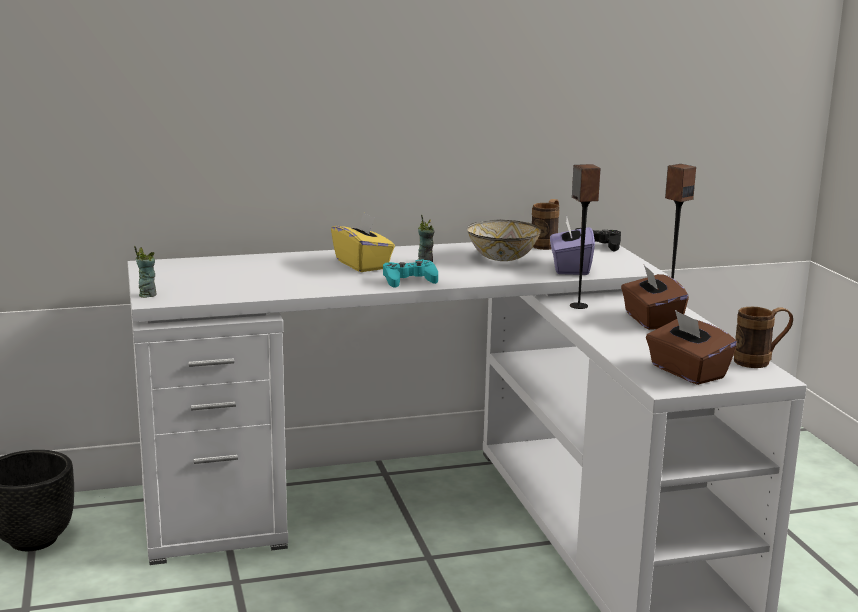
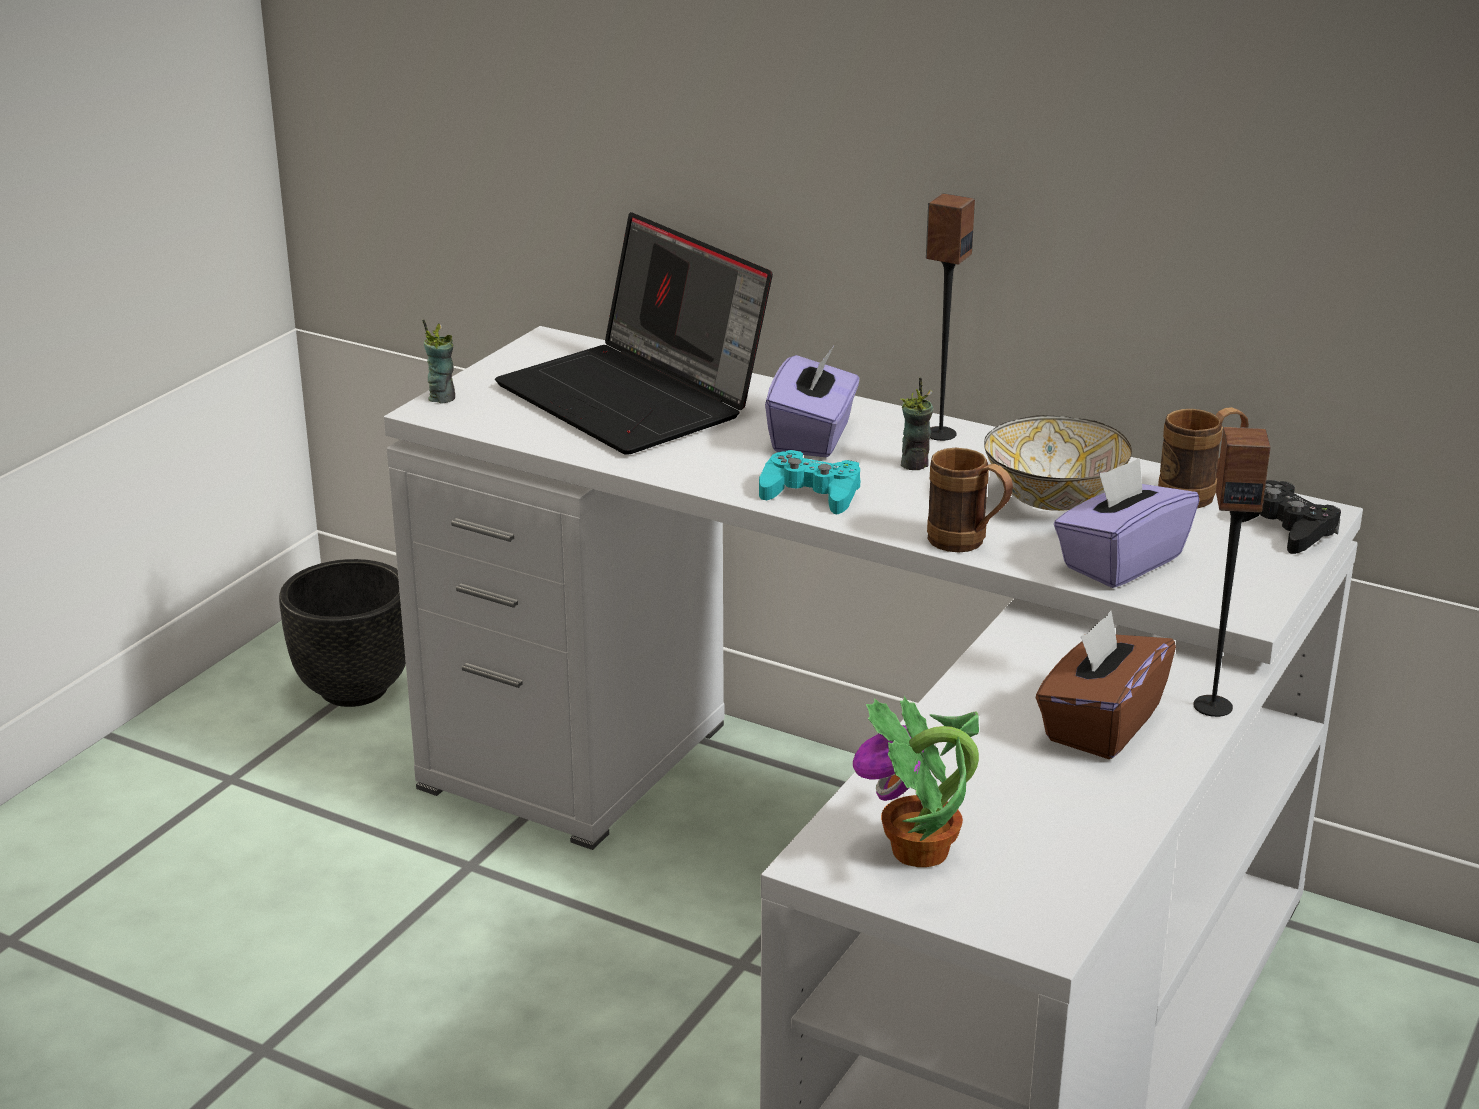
camera: 45 degrees right, 10 degrees up
yellow tissue box [331,213,395,272] -> purple tissue box [765,346,860,457]
speaker [570,164,601,309] -> speaker moved to [926,194,975,441]
brown tissue box [646,310,737,385] -> potted plant [853,696,979,867]
brown mug [734,307,793,368] -> brown mug moved to [927,448,1013,553]
none -> laptop [495,212,773,455]

